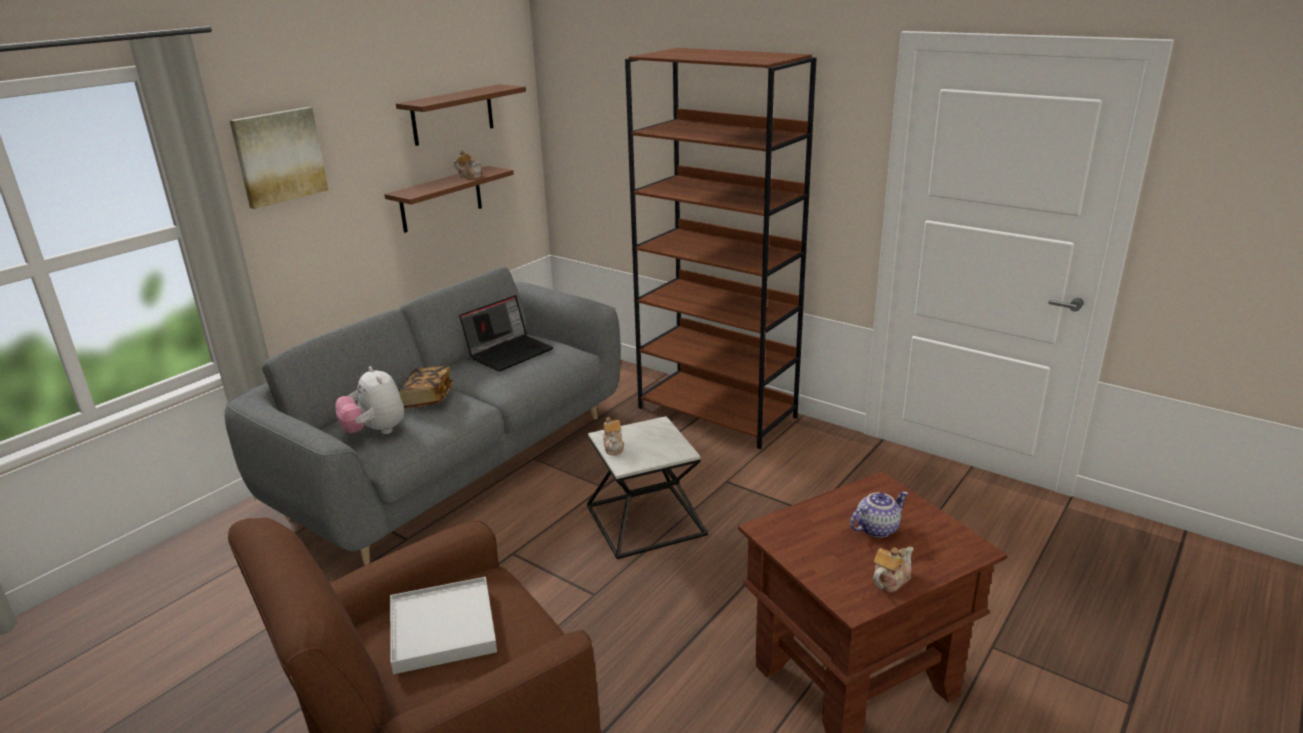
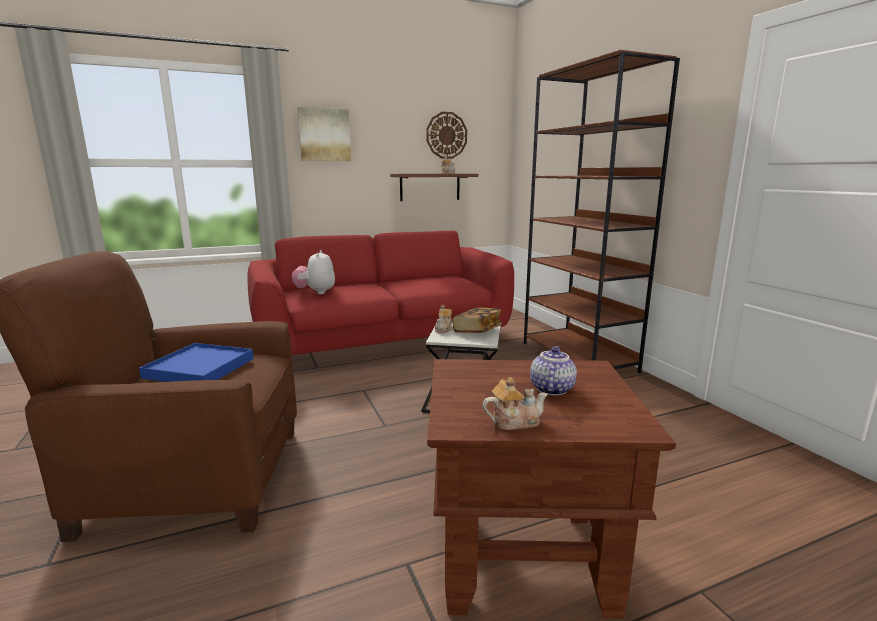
camera: 30 degrees right, 10 degrees down
grey sofa [224,267,621,565] -> red sofa [247,231,514,355]
white tray [390,577,497,674] -> blue tray [139,343,254,382]
brown shelf [396,84,526,146] -> wall clock [426,112,467,159]
book [399,366,453,409] -> book moved to [453,307,502,333]
laptop [459,295,554,372] -> none
teapot [850,491,908,538] -> teapot turned 75 degrees counterclockwise [530,346,577,395]

